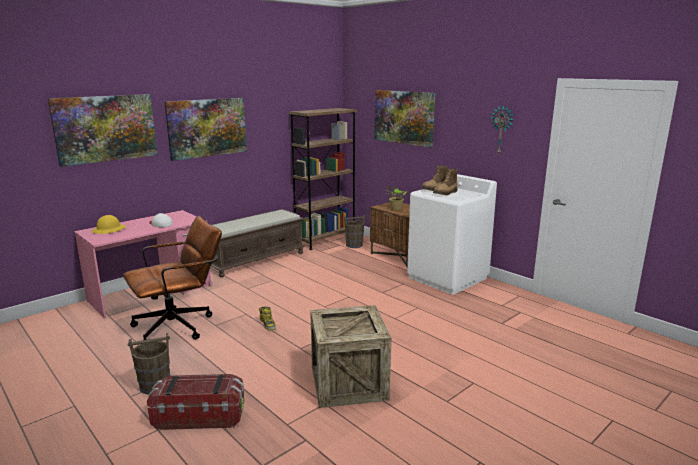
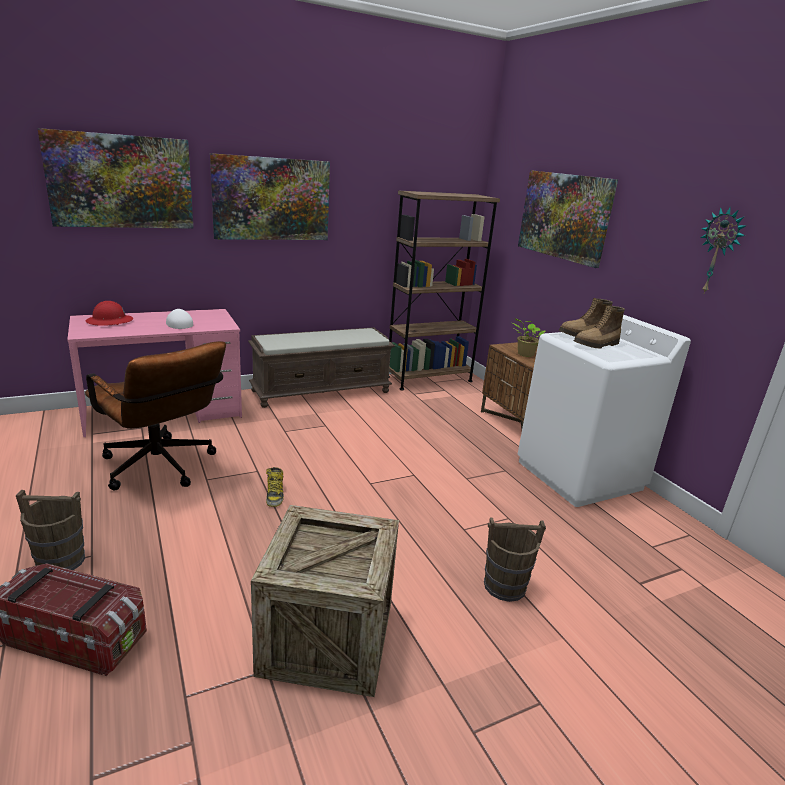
camera: 15 degrees right, 5 degrees up
yellow hard hat [92,215,126,234] -> red hard hat [86,301,133,326]
brown office chair [123,216,222,340] -> brown office chair turned 60 degrees clockwise [85,341,226,490]
brown bucket [344,215,365,248] -> brown bucket moved to [484,517,546,602]

